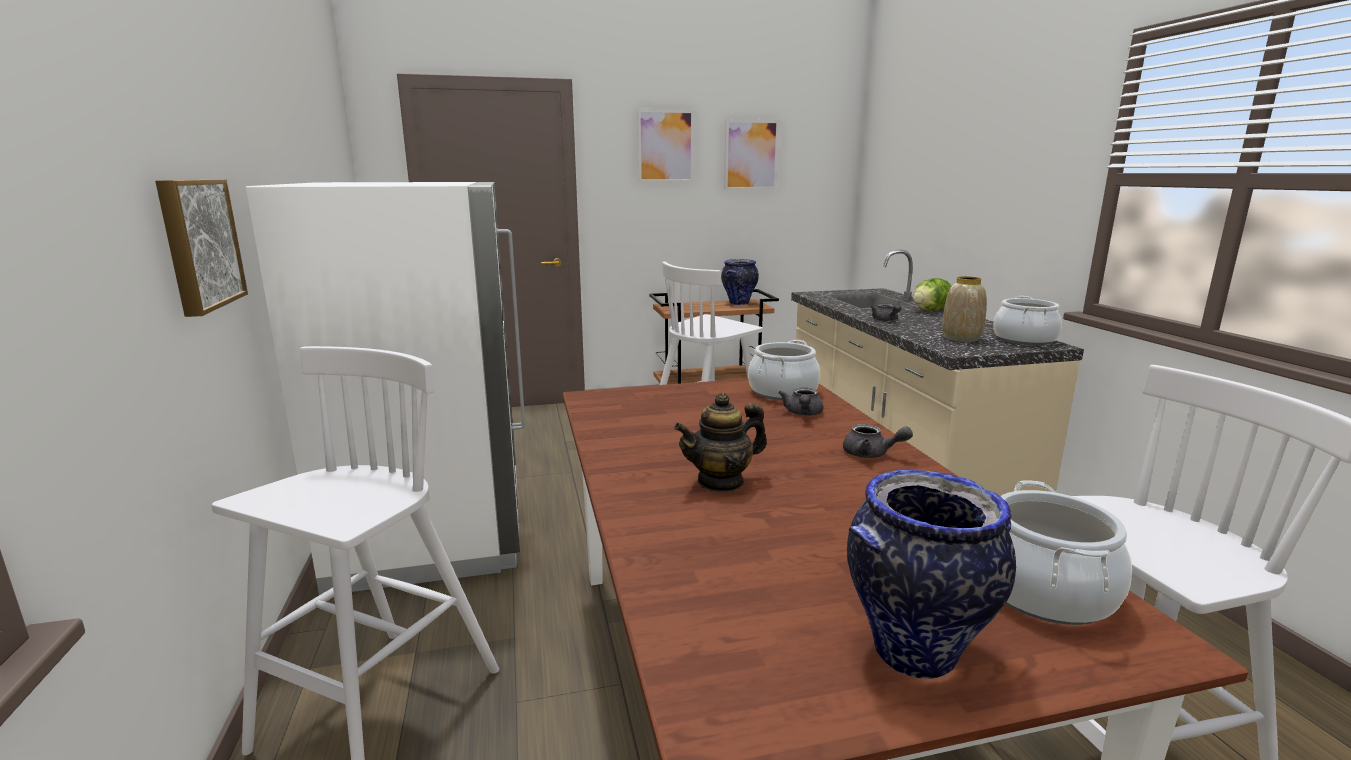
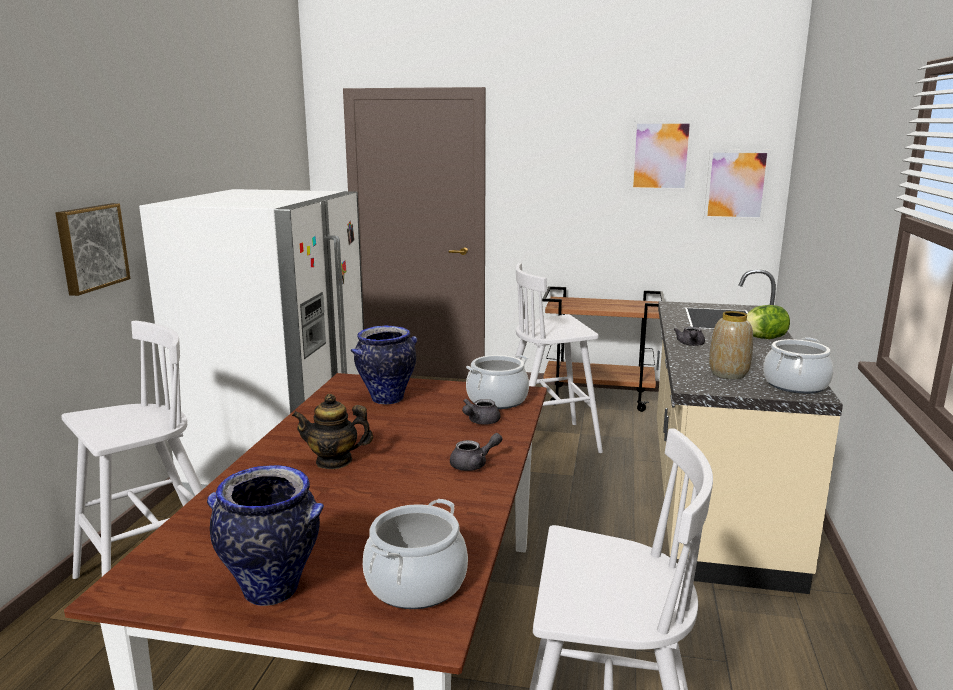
camera: 25 degrees right, 0 degrees up
picture [637,109,694,182] -> picture moved to [704,149,771,221]
vase [721,259,759,305] -> vase moved to [351,325,417,405]
grey teapot [843,424,913,458] -> grey teapot turned 75 degrees counterclockwise [450,433,503,471]

